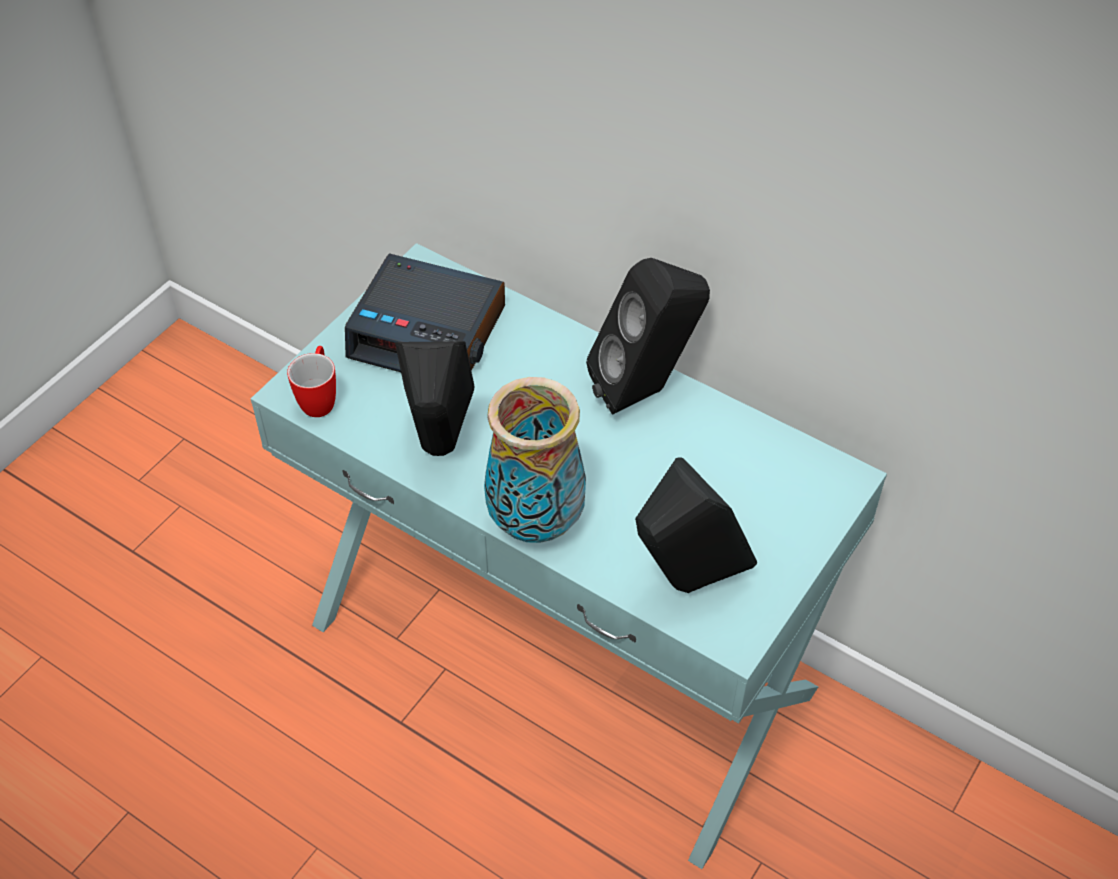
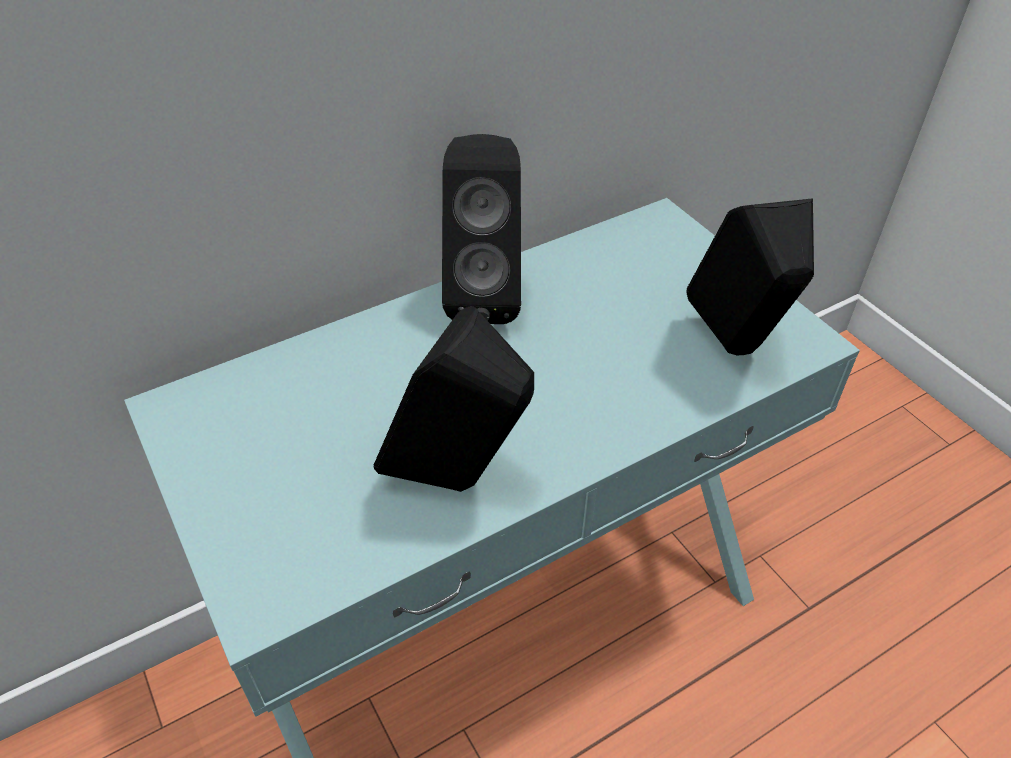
camera: 65 degrees left, 5 degrees down
mug [287,346,336,417] -> none
alarm clock [345,253,505,372] -> none
vase [484,377,586,543] -> none

